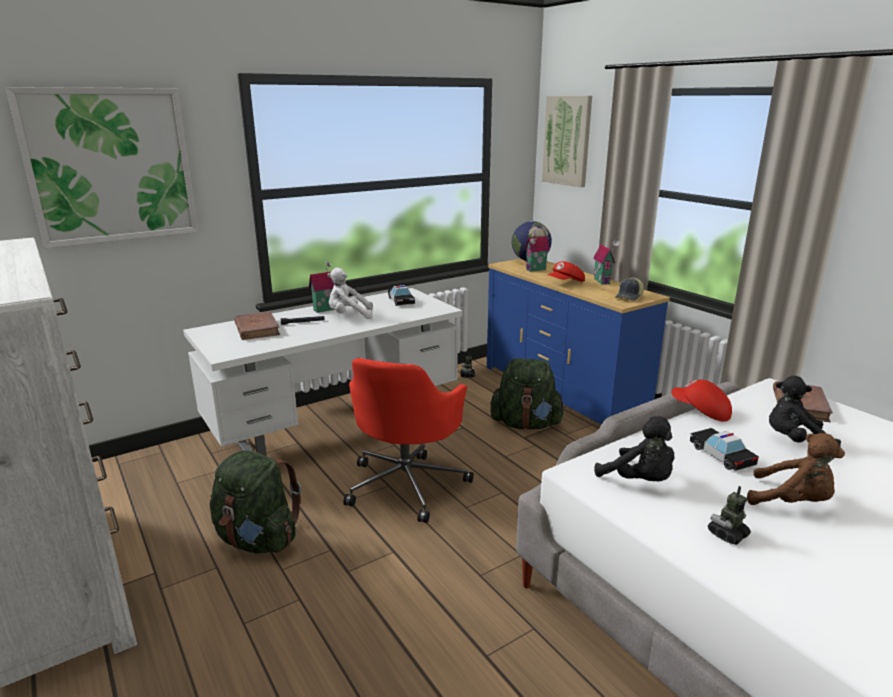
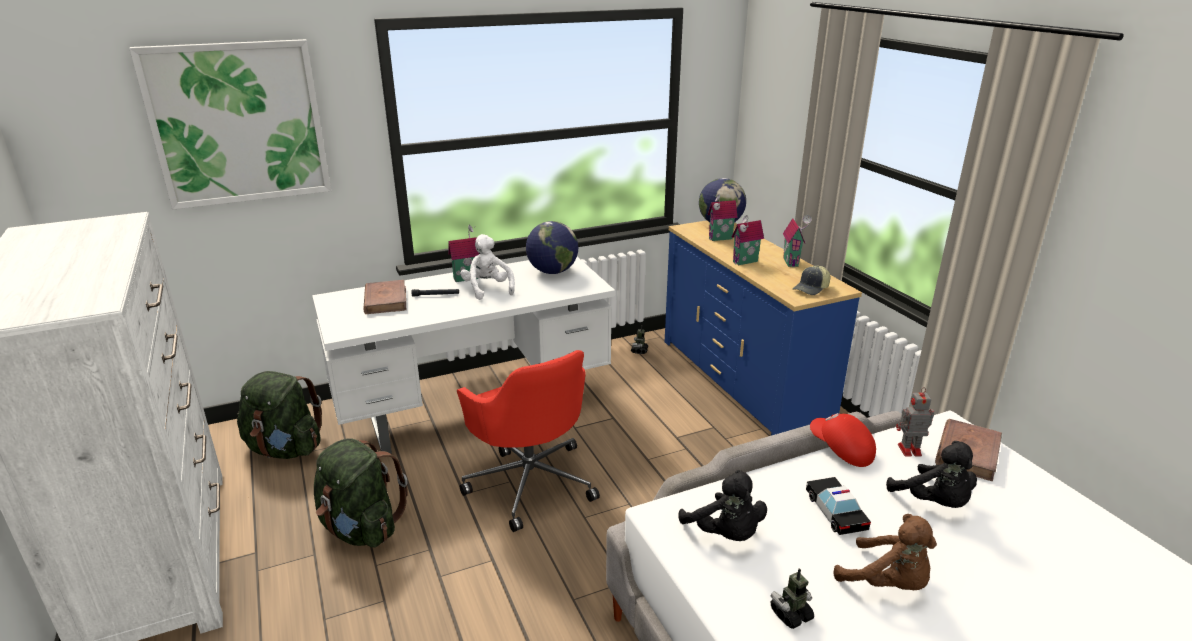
camera: 10 degrees right, 5 degrees up
white plush toy [327,268,373,319] -> white plush toy turned 60 degrees clockwise [460,234,515,300]
red office chair [343,358,474,523] -> red office chair turned 60 degrees counterclockwise [457,350,600,532]
toy car [388,285,415,306] -> globe [526,221,578,274]
green backpack [490,358,566,429] -> green backpack moved to [237,371,322,459]
picture [542,96,592,187] -> none
red cap [548,261,585,282] -> toy house [731,215,764,265]
black plush toy [769,376,841,447] -> black plush toy turned 135 degrees counterclockwise [886,441,977,508]
none -> toy robot [896,387,934,457]

